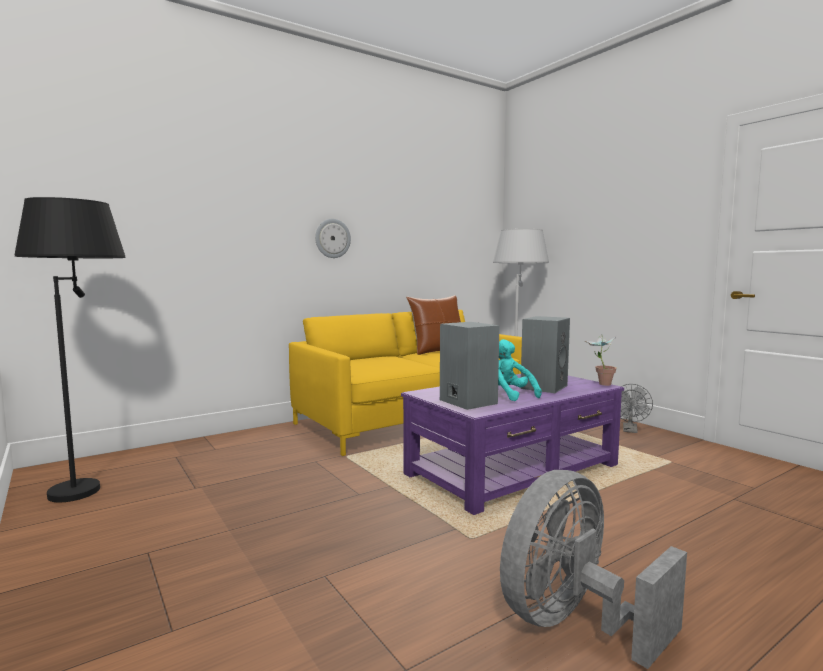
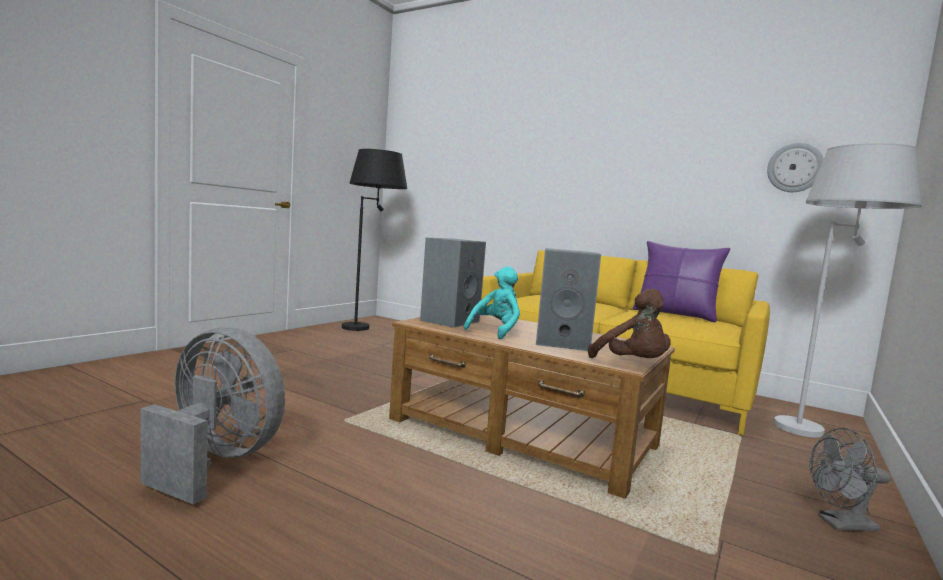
camera: 65 degrees right, 0 degrees up
wall clock [315,219,351,258] -> wall clock moved to [767,143,824,192]
purple coffee table [401,374,624,515] -> brown coffee table [389,315,675,499]
brown pillow [406,295,461,355] -> purple pillow [633,241,730,322]
potted plant [585,334,617,386] -> brown plush toy [588,289,671,358]

